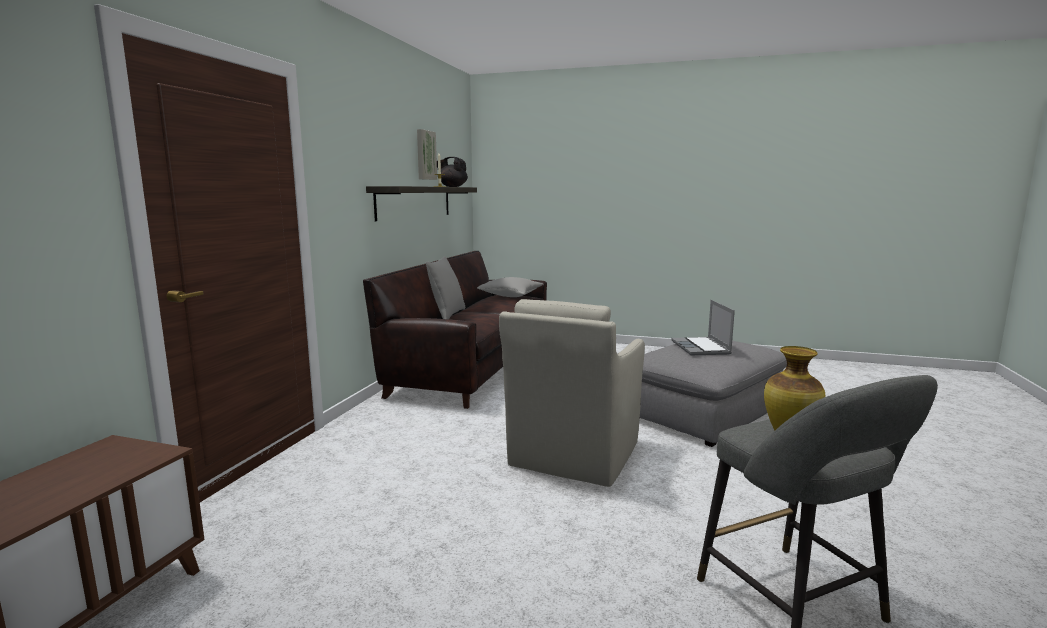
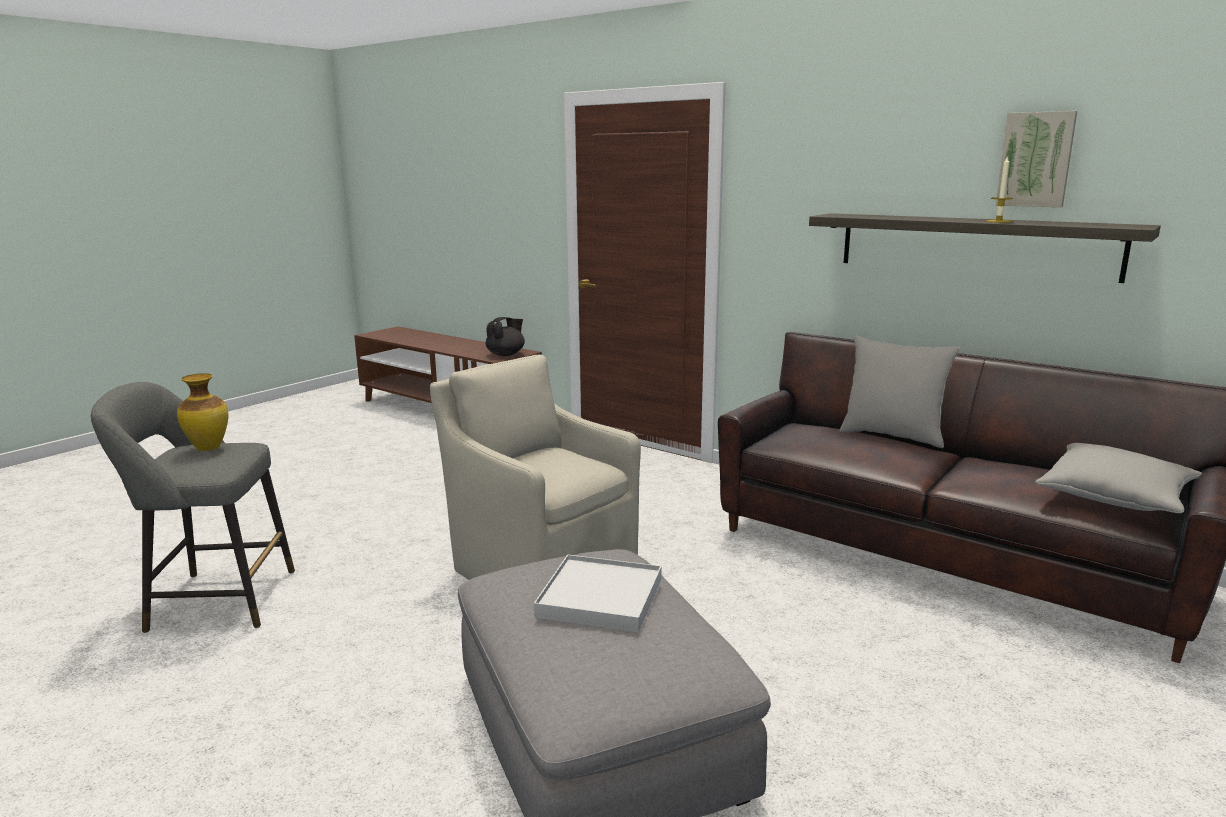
camera: 110 degrees right, 5 degrees up
black teapot [437,157,468,187] -> black teapot moved to [486,317,525,356]
laptop [671,300,735,355] -> white tray [534,555,662,633]

